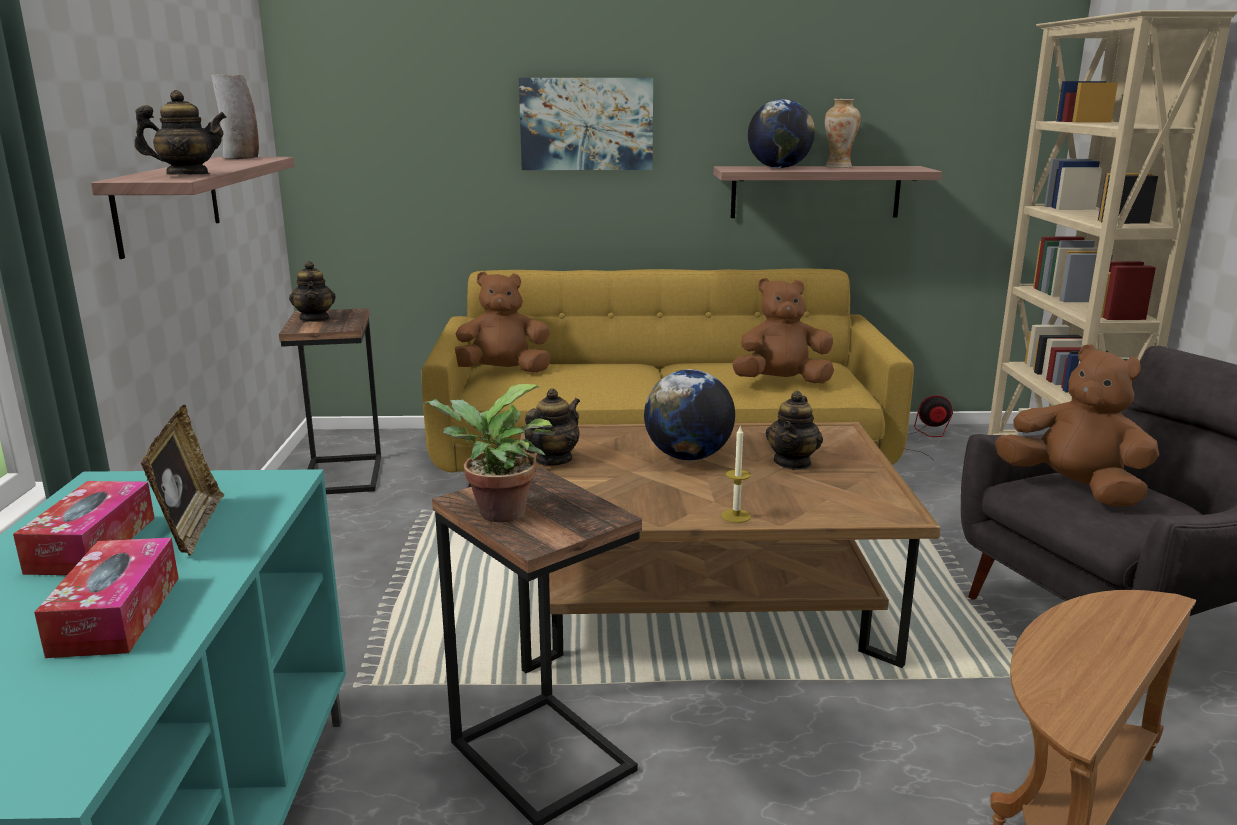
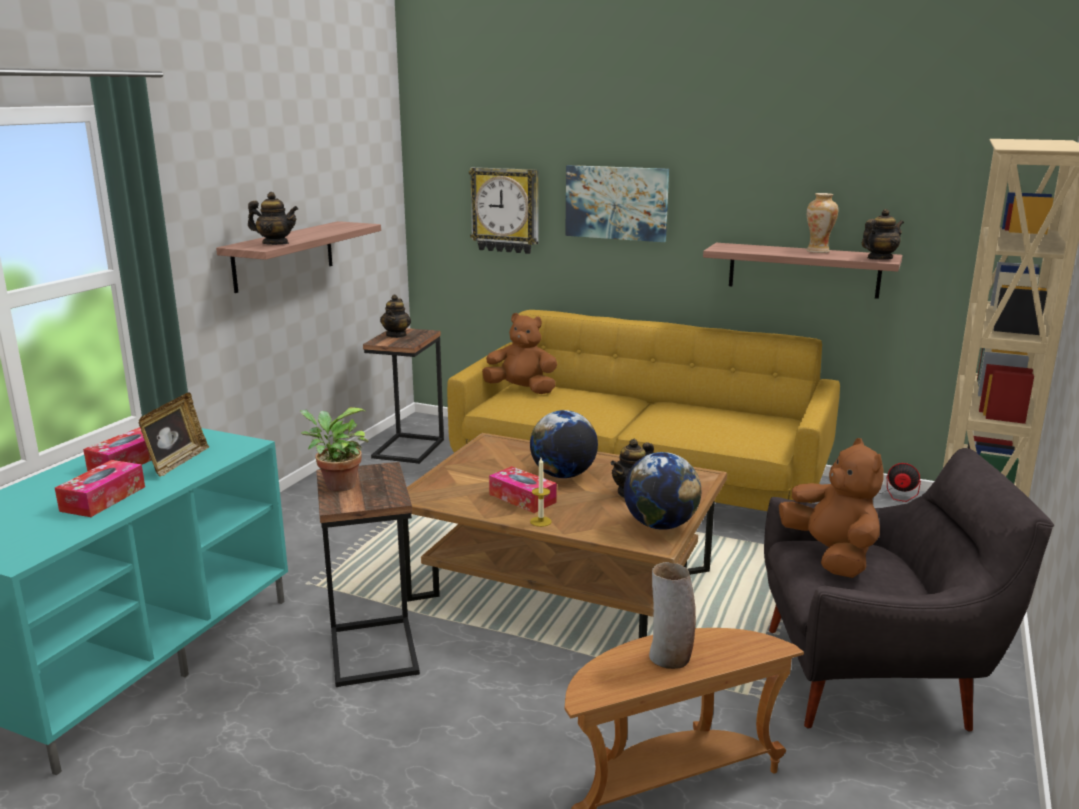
camera: 25 degrees right, 0 degrees up
vase [212,74,259,159] -> vase moved to [649,562,696,669]
teapot [525,388,580,466] -> teapot moved to [862,209,904,260]
brown plush toy [732,278,834,383] -> none
globe [748,99,815,168] -> globe moved to [624,452,701,530]
none -> wall clock [469,167,538,254]
none -> tissue box [489,466,557,513]

